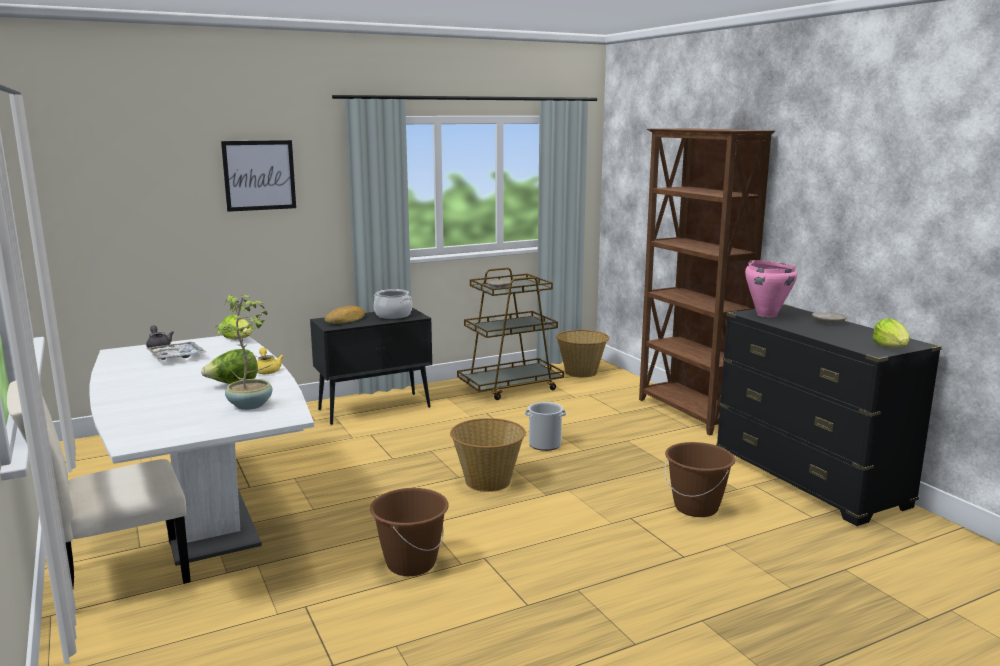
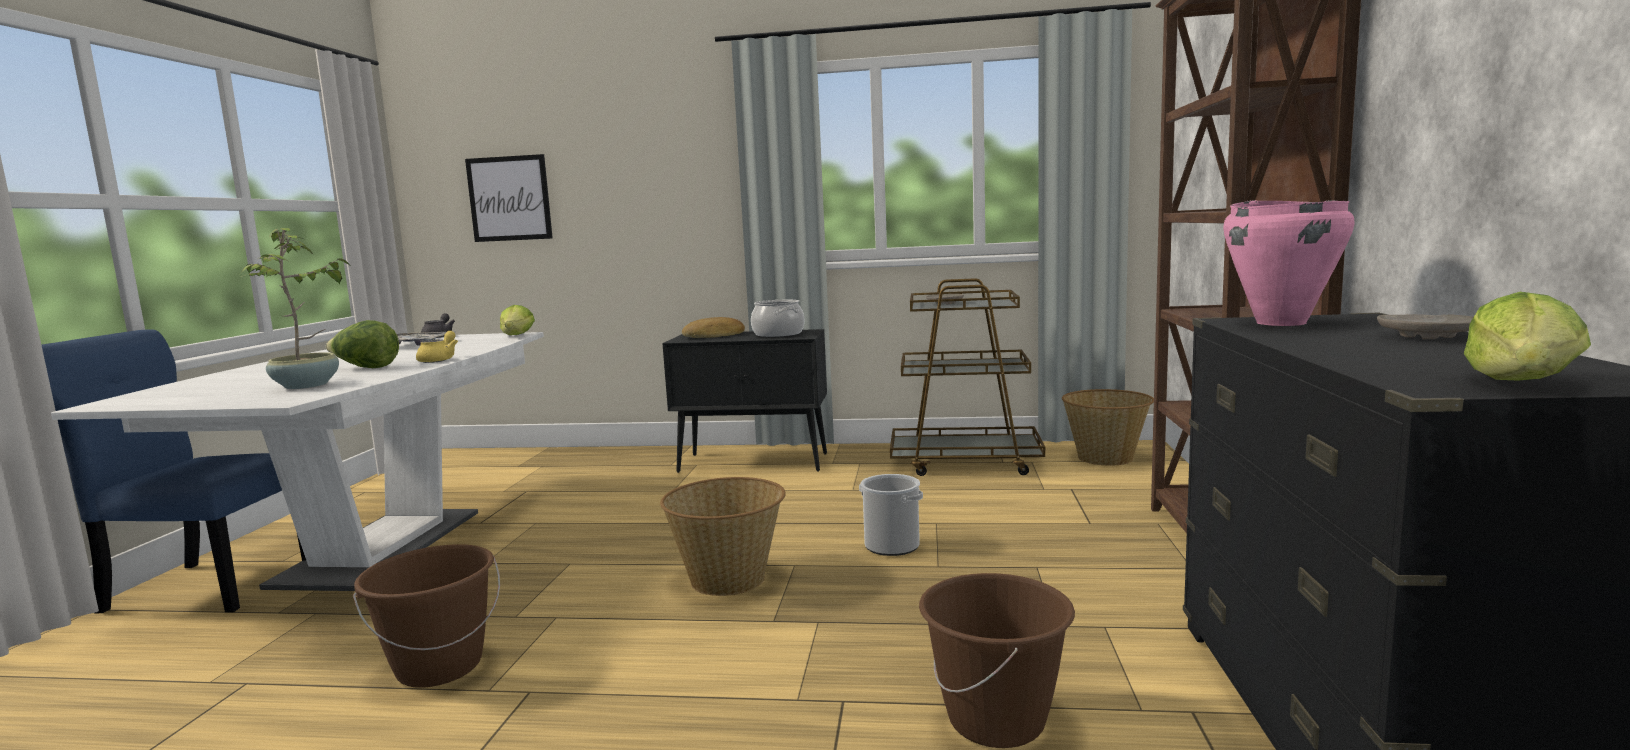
camera: 35 degrees right, 5 degrees down
beige chair [7,381,191,588] -> blue chair [42,329,306,613]
picture [221,140,296,212] -> picture moved to [465,154,553,242]

